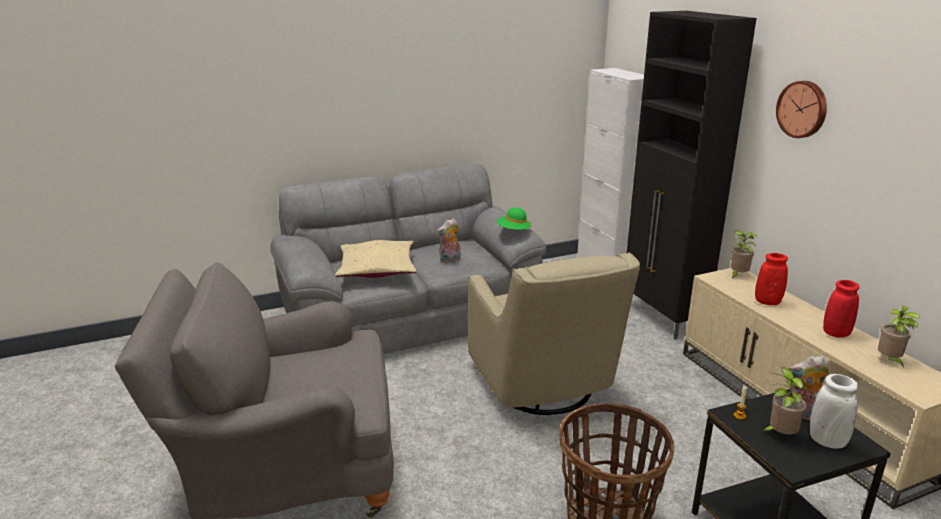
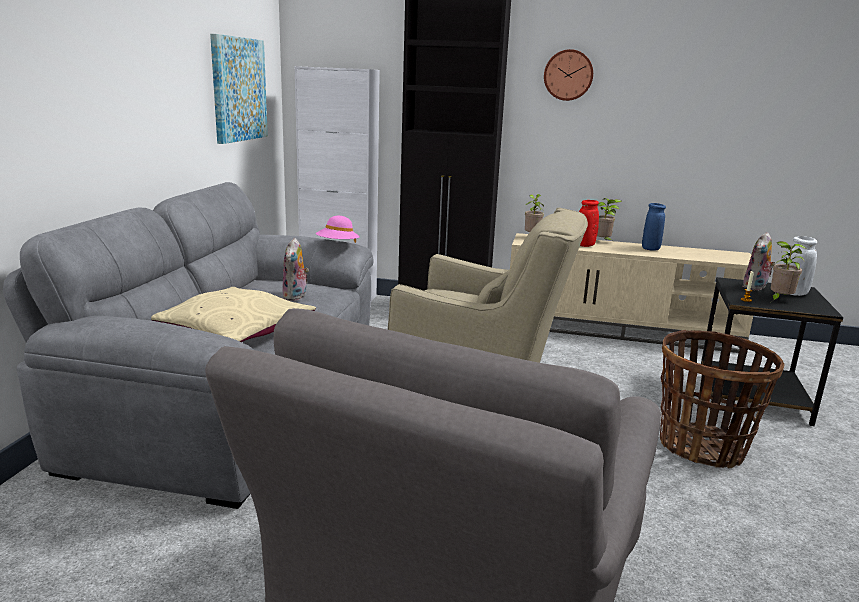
camera: 55 degrees left, 5 degrees down
green hat [497,208,532,232] -> pink hat [316,216,360,243]
red vase [823,280,859,338] -> blue vase [642,203,666,251]
potted plant [878,306,920,368] -> potted plant moved to [597,198,622,240]
none -> picture [210,34,268,144]

